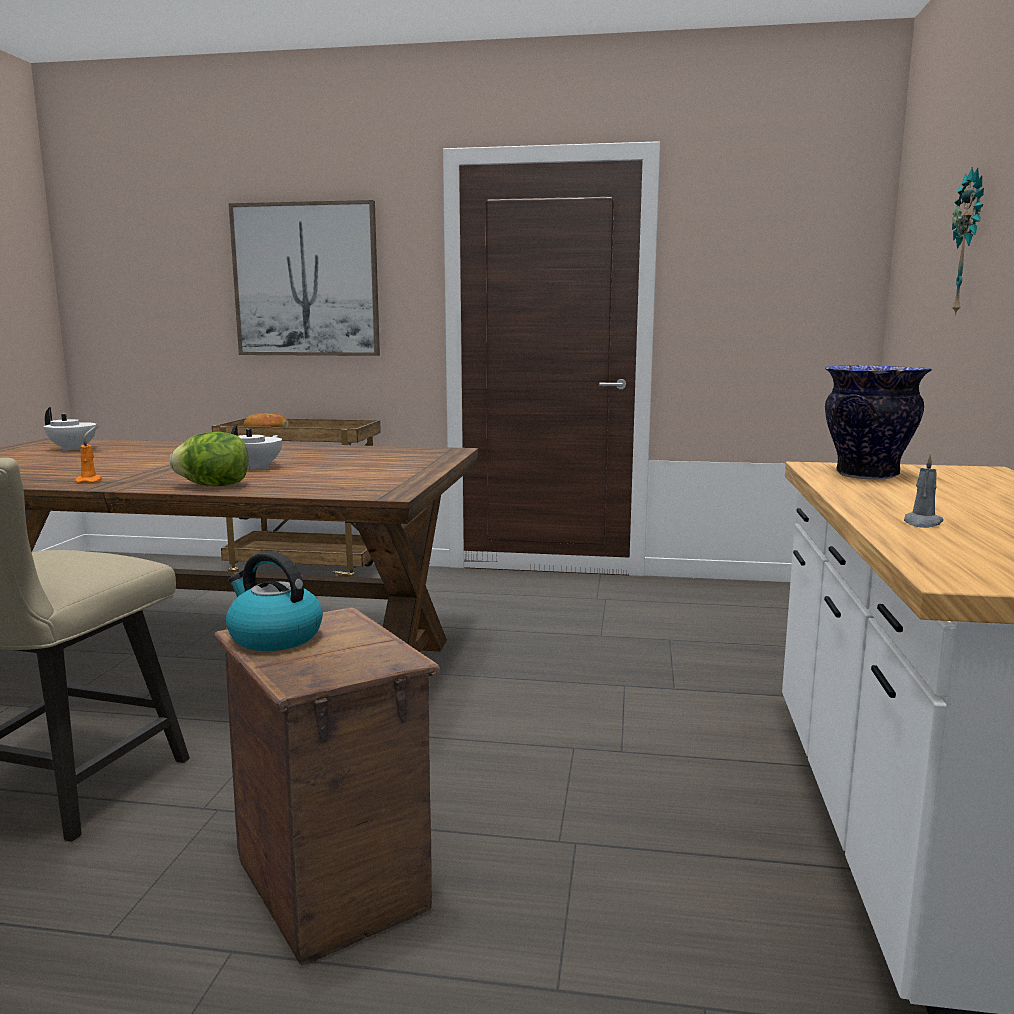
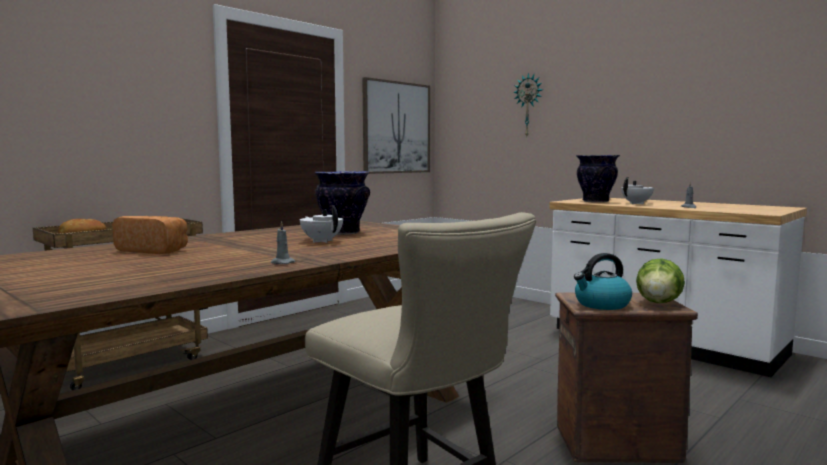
camera: 55 degrees left, 5 degrees down
white teapot [44,407,99,451] -> white teapot moved to [621,177,654,204]
orange candle [75,436,102,483] -> grey candle [271,221,295,264]
lettuce [170,432,248,486] -> lettuce moved to [636,258,685,303]
picture [229,200,380,356] -> picture moved to [362,77,430,174]
none -> bread [112,216,188,254]
none -> vase [314,171,370,235]

